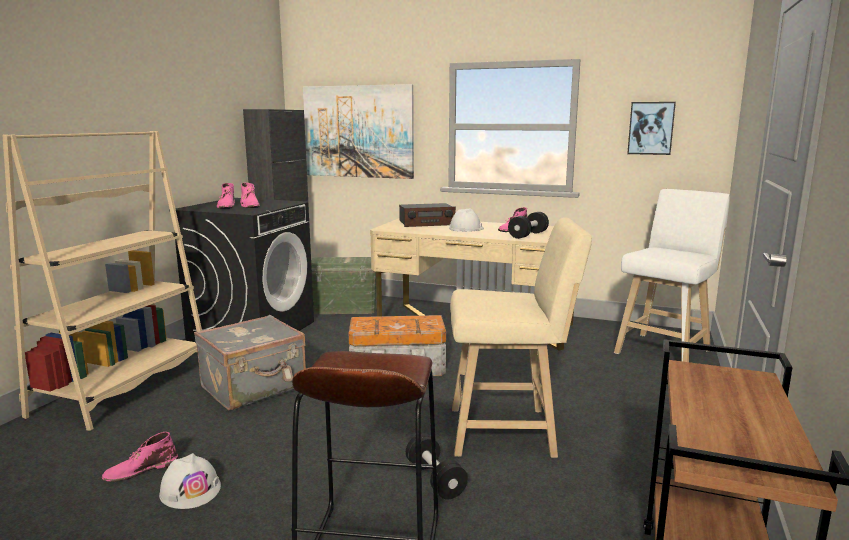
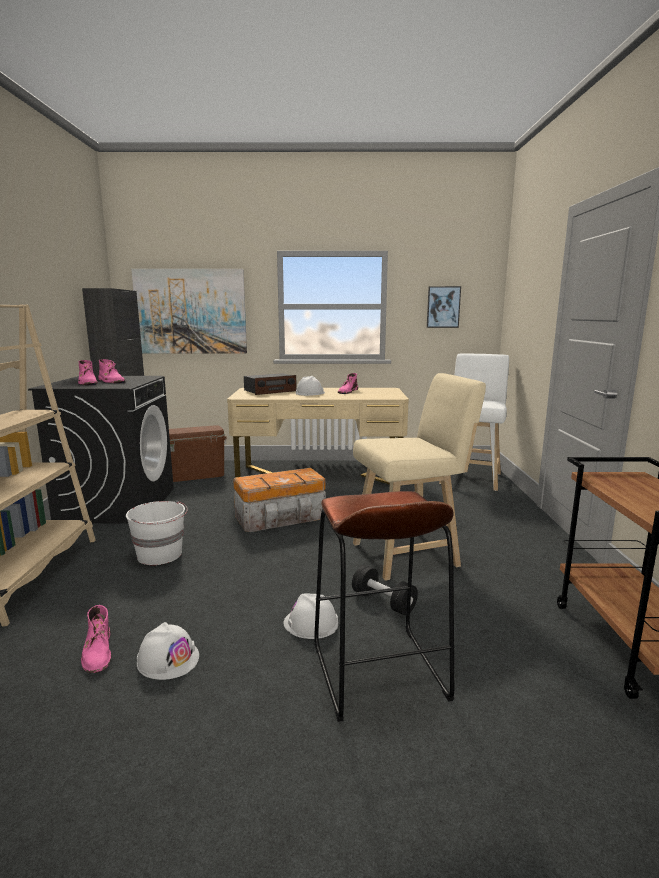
camera: 20 degrees left, 0 degrees up
pink boot [102,432,179,482] -> pink boot turned 60 degrees counterclockwise [81,605,111,673]
grey suitcase [194,315,306,410] -> white bucket [126,500,188,565]
green storage box [311,257,377,314] -> brown storage box [169,425,227,482]
black dumbbell [508,212,549,239] -> none
none -> white hard hat [283,593,338,639]

